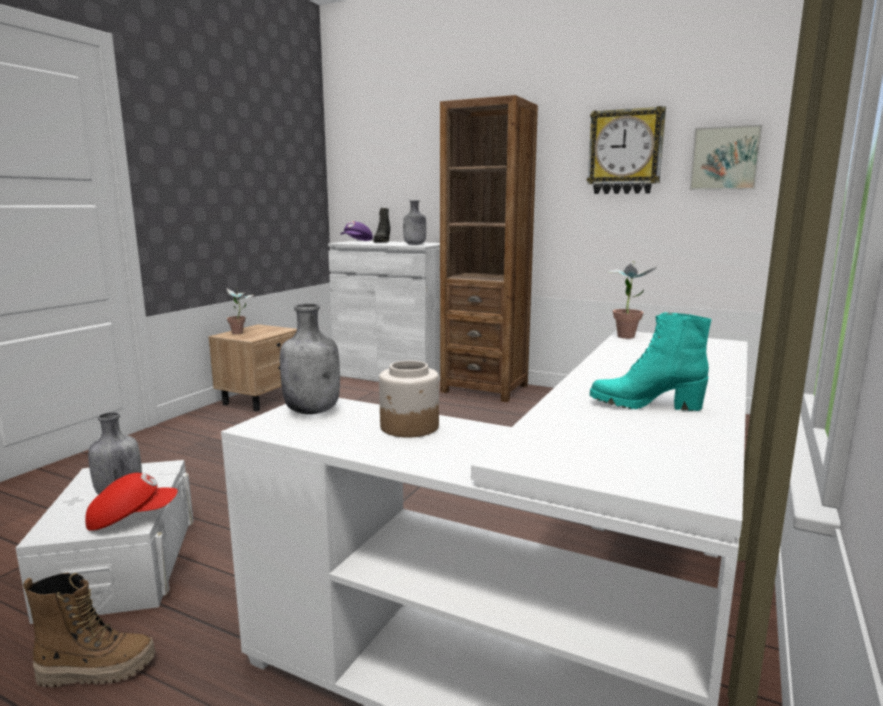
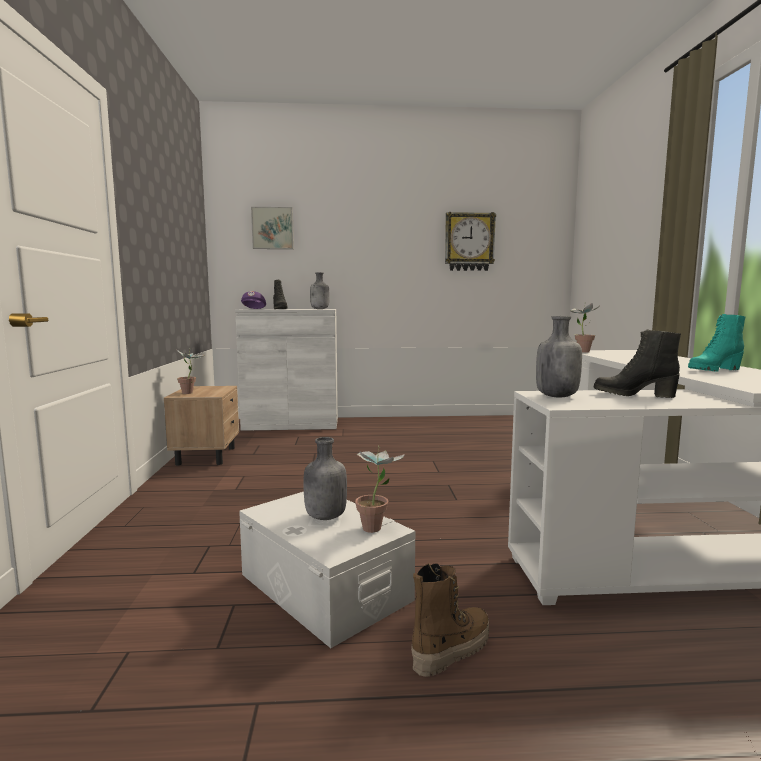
camera: 30 degrees left, 5 degrees down
red cap [85,473,178,531] -> potted plant [355,445,404,533]
jar [379,361,439,438] -> black boot [594,329,681,398]
brown bookcase [440,95,538,402] -> none
picture [689,125,763,190] -> picture moved to [251,207,294,249]

